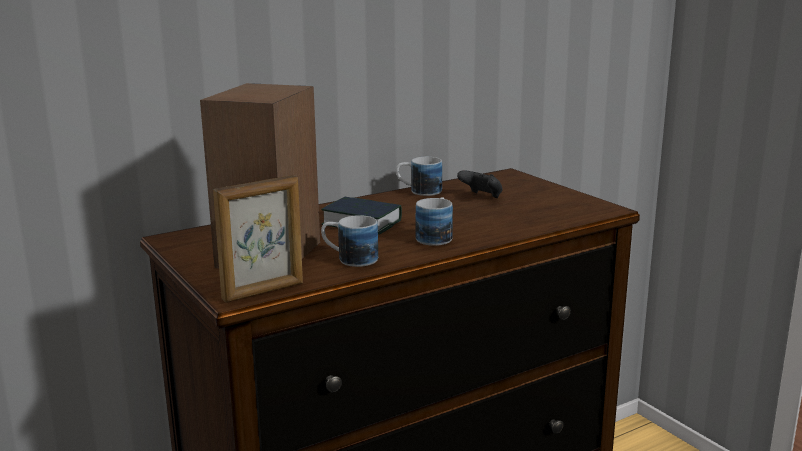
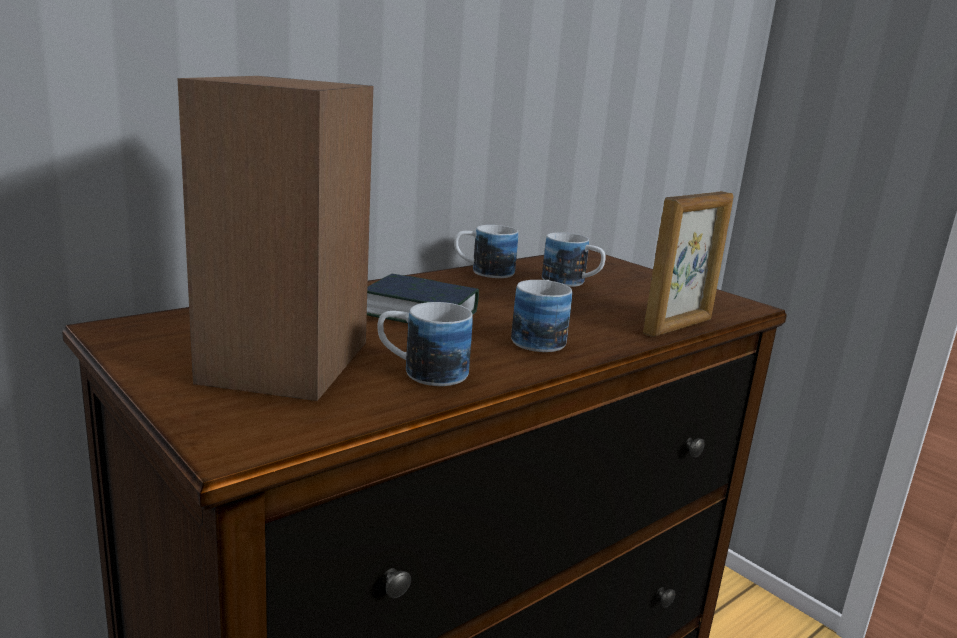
camera: 10 degrees left, 0 degrees up
picture frame [213,175,303,302] -> picture frame moved to [643,191,734,337]
black game controller [457,170,503,198] -> mug [542,232,606,287]

